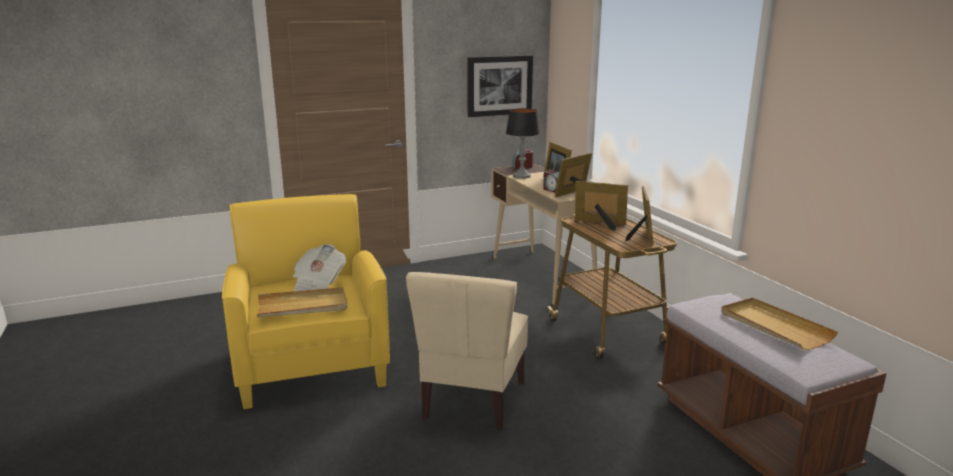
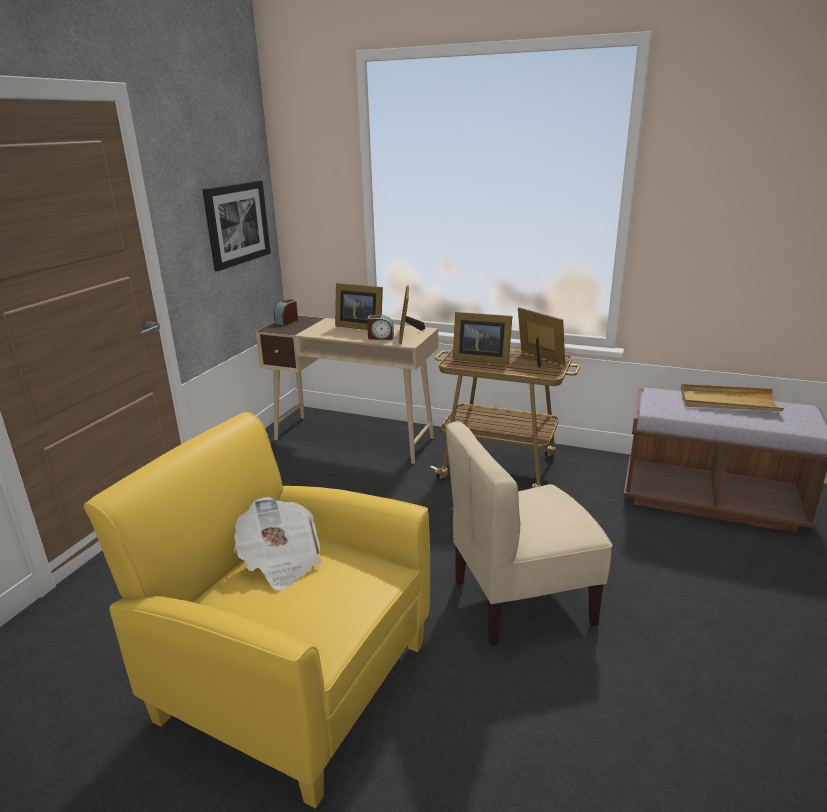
camera: 45 degrees left, 5 degrees up
beige tray [257,287,348,317] -> none
beige chair [406,272,528,430] -> beige chair turned 105 degrees clockwise [446,421,612,646]
table lamp [506,108,540,179] -> none
picture frame [575,181,628,230] -> picture frame turned 135 degrees counterclockwise [453,312,512,365]

